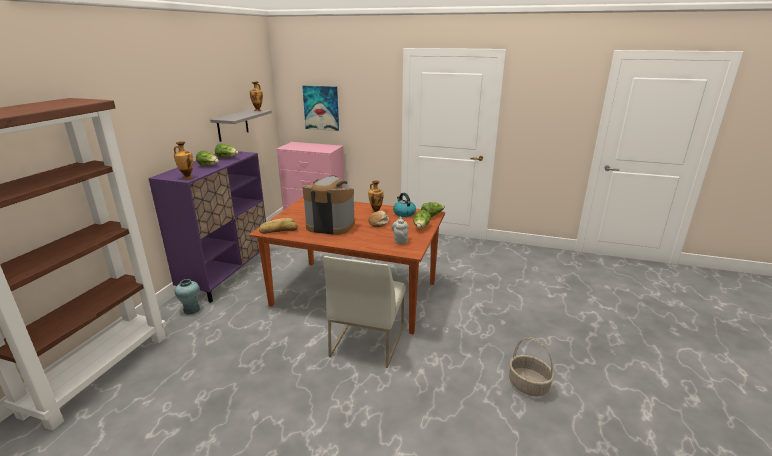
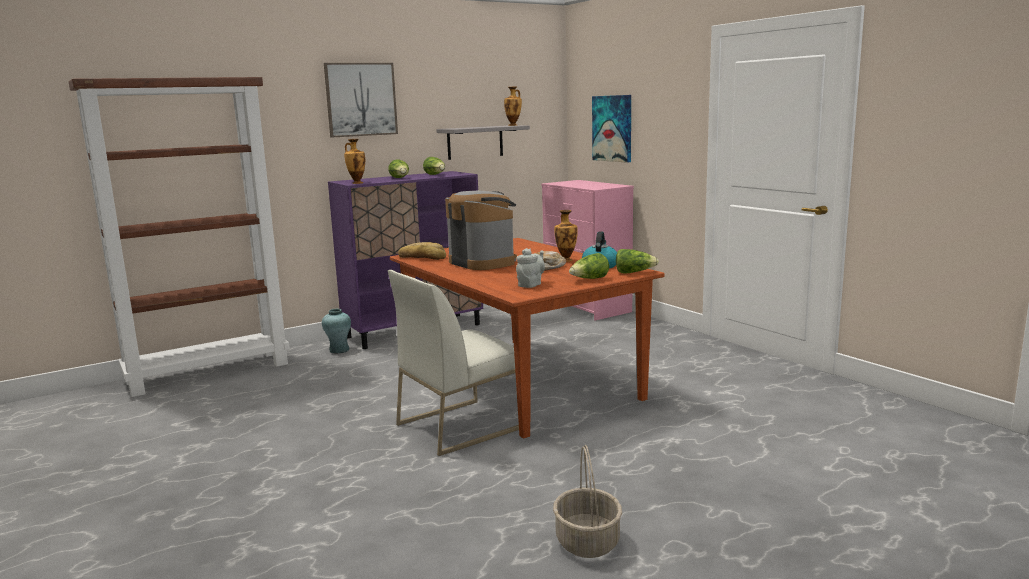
camera: 40 degrees right, 10 degrees down
none -> picture [324,63,398,137]

